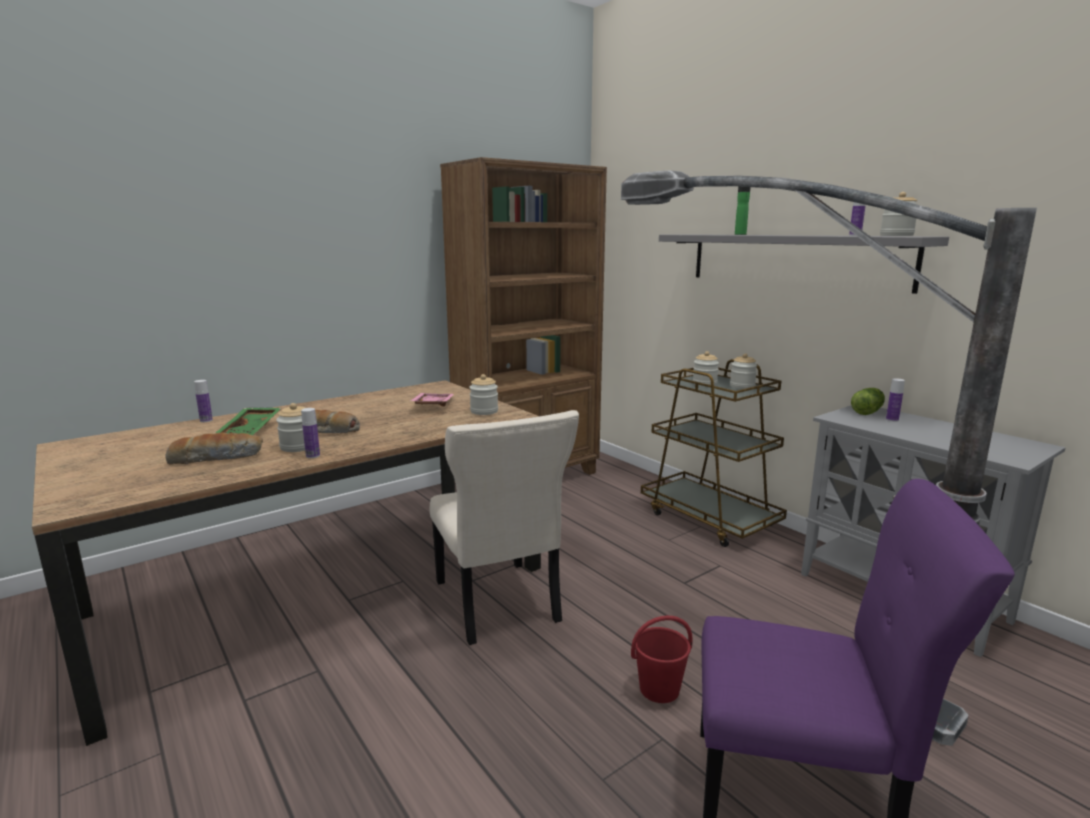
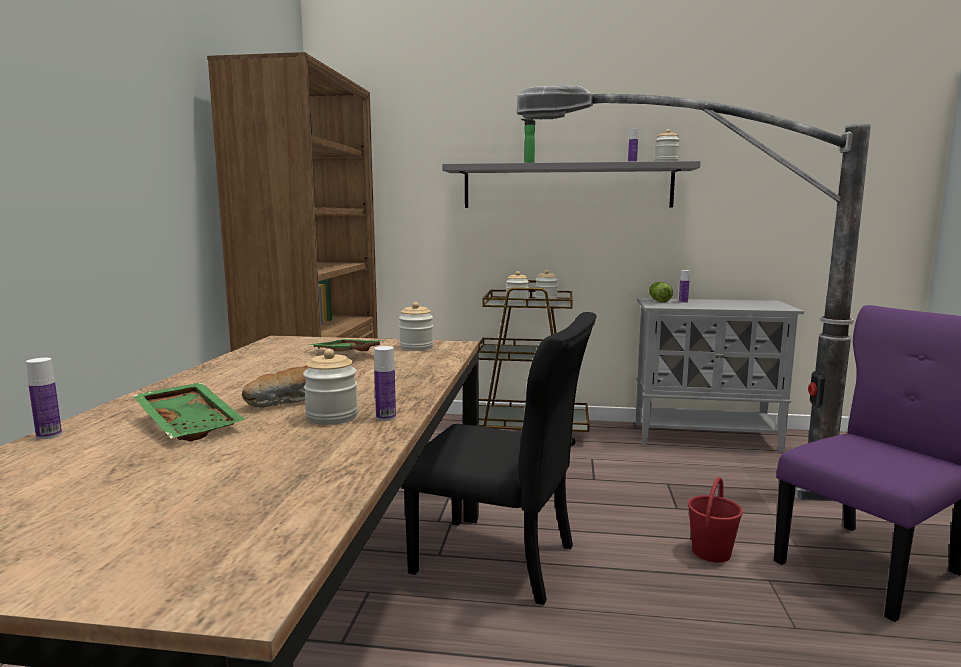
camera: 45 degrees left, 5 degrees down
bread [166,432,263,465] -> none
pink tray [410,393,454,407] -> green tray [310,339,384,351]
beige chair [429,410,579,645] -> black chair [401,312,597,605]

